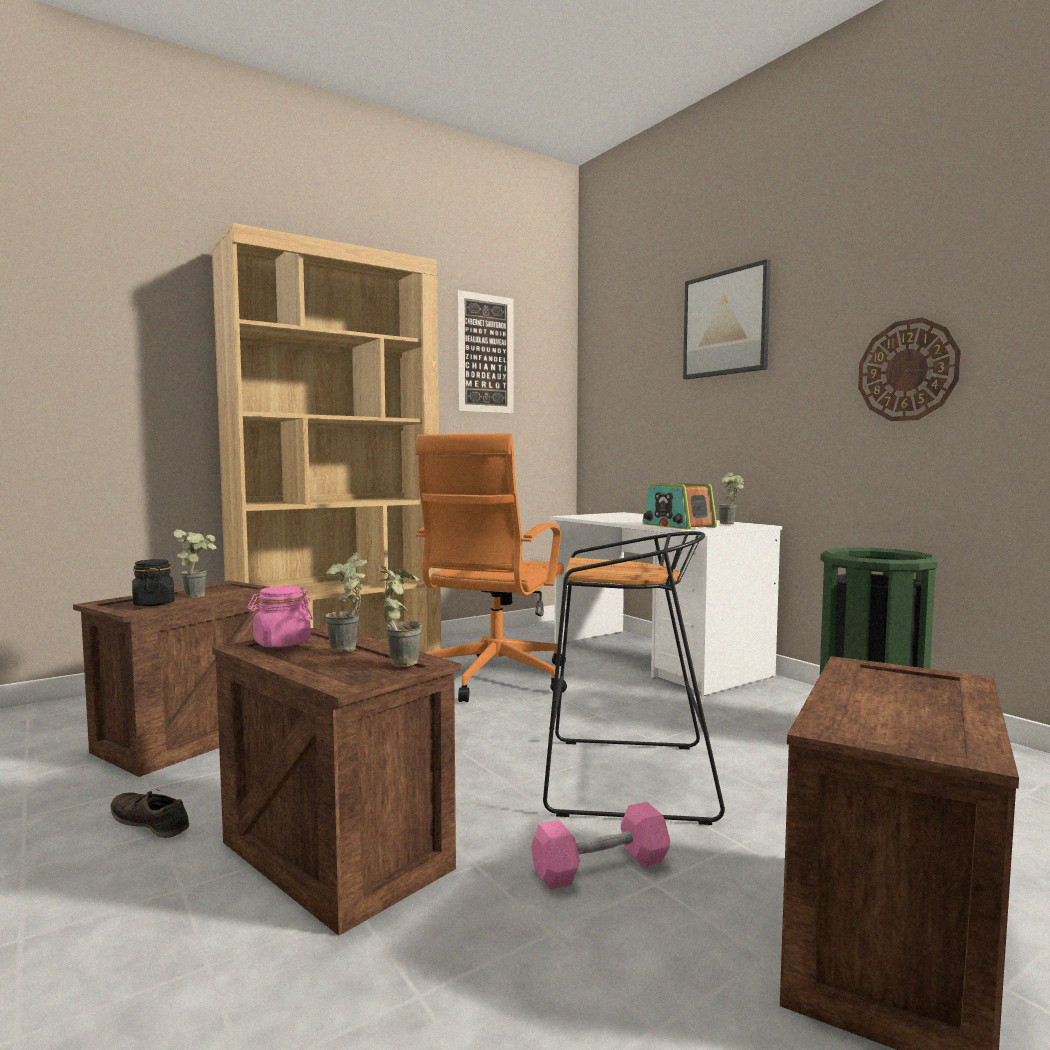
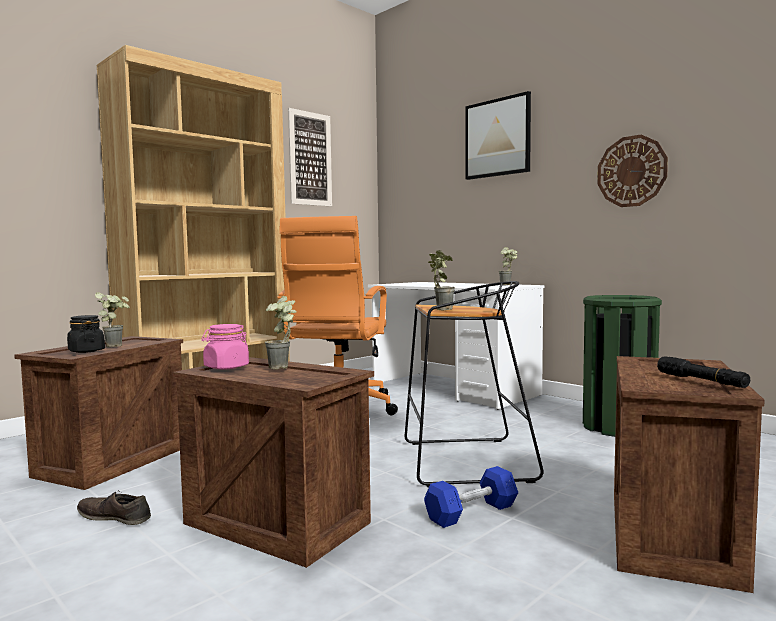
camera: 10 degrees left, 0 degrees up
potted plant [375,566,422,667] -> potted plant moved to [428,250,455,310]
pink dumbbell [531,802,670,890] -> blue dumbbell [424,466,519,528]
radio [643,483,717,530] -> none
none -> black flashlight [657,356,750,388]

